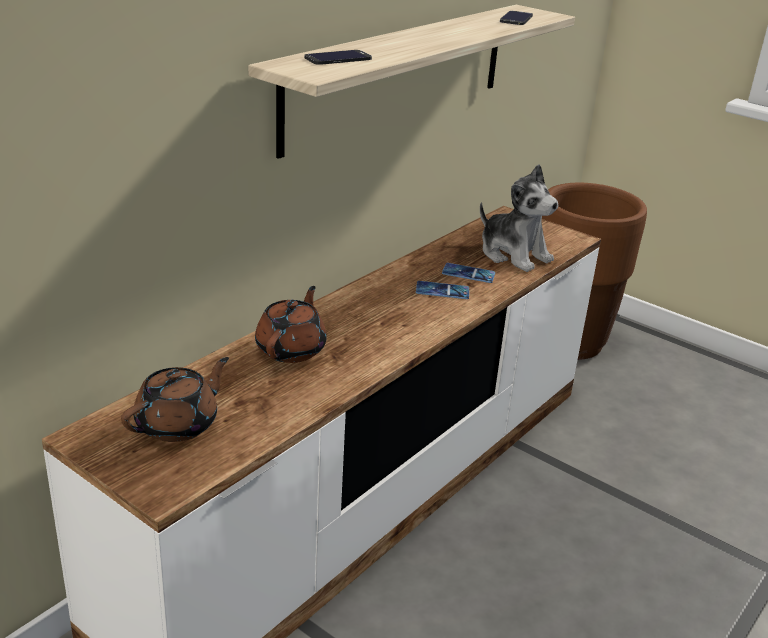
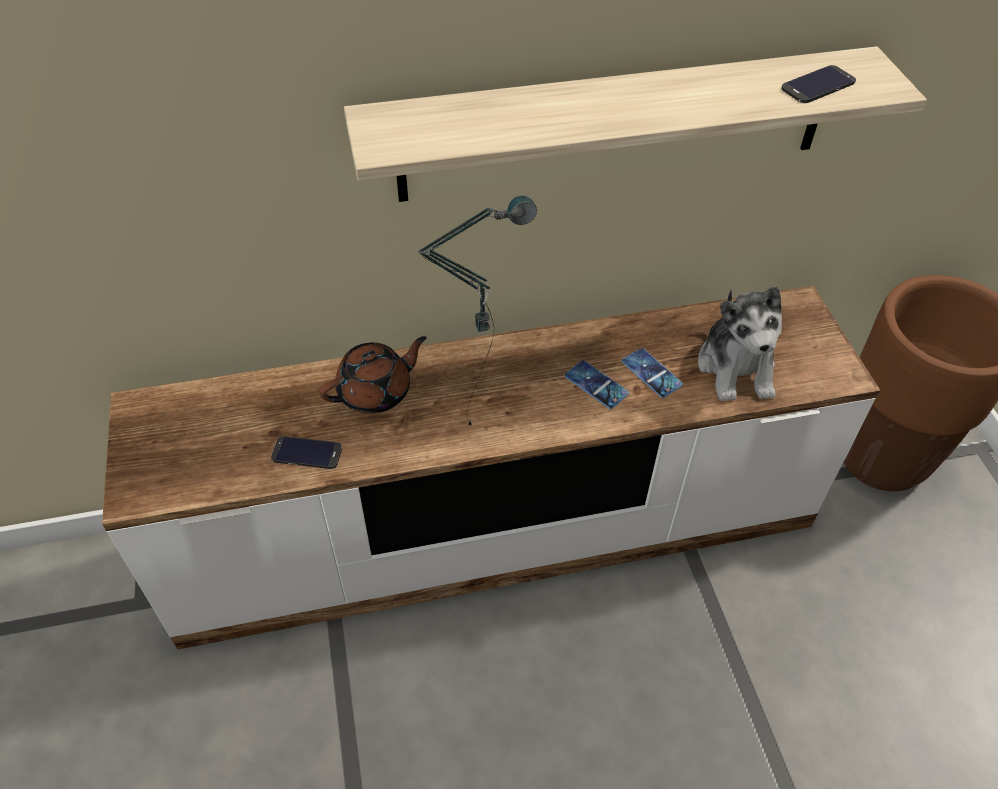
camera: 40 degrees right, 20 degrees up
brown teapot [121,357,229,442] -> none
phone [304,50,372,65] -> phone moved to [271,436,342,469]
none -> table lamp [418,196,537,425]

